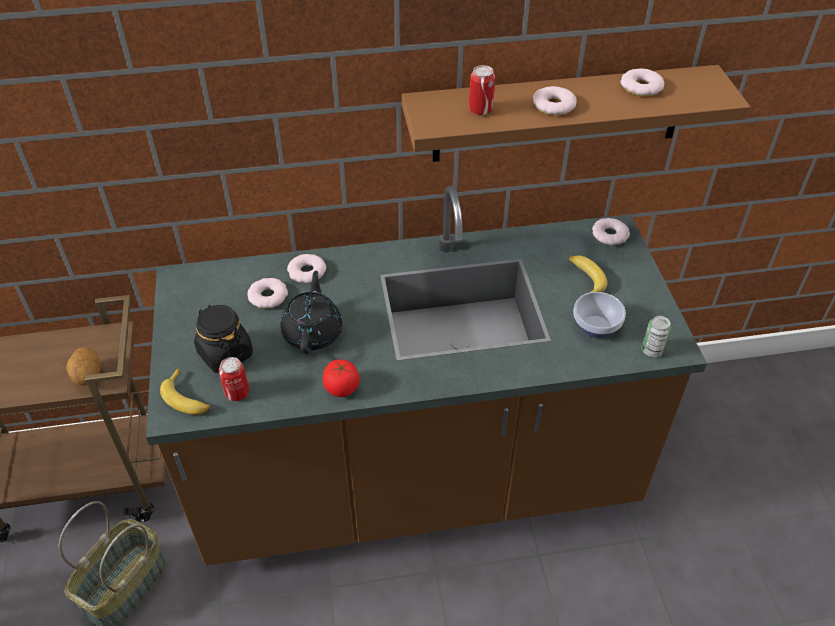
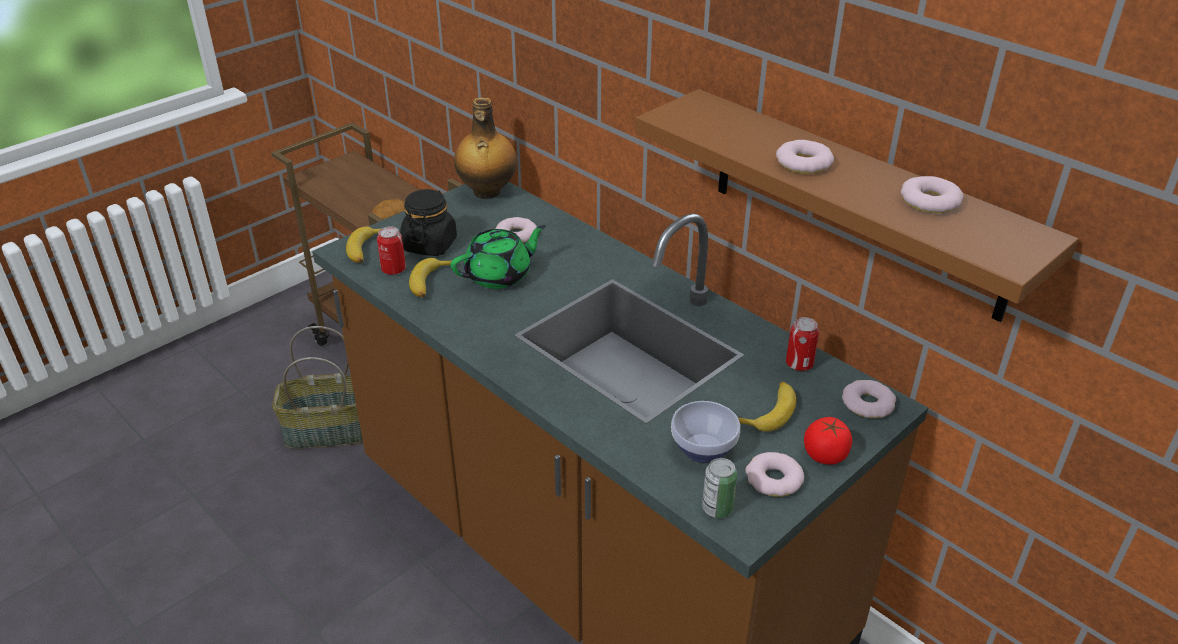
camera: 55 degrees right, 10 degrees down
black teapot [280,271,342,354] -> green teapot [451,225,546,289]
donut [287,254,326,283] -> donut moved to [745,452,804,497]
tomato [323,359,359,397] -> tomato moved to [804,417,852,465]
can [469,65,495,115] -> can moved to [786,317,819,371]
none -> banana [409,258,452,298]
none -> bottle [454,98,517,199]

